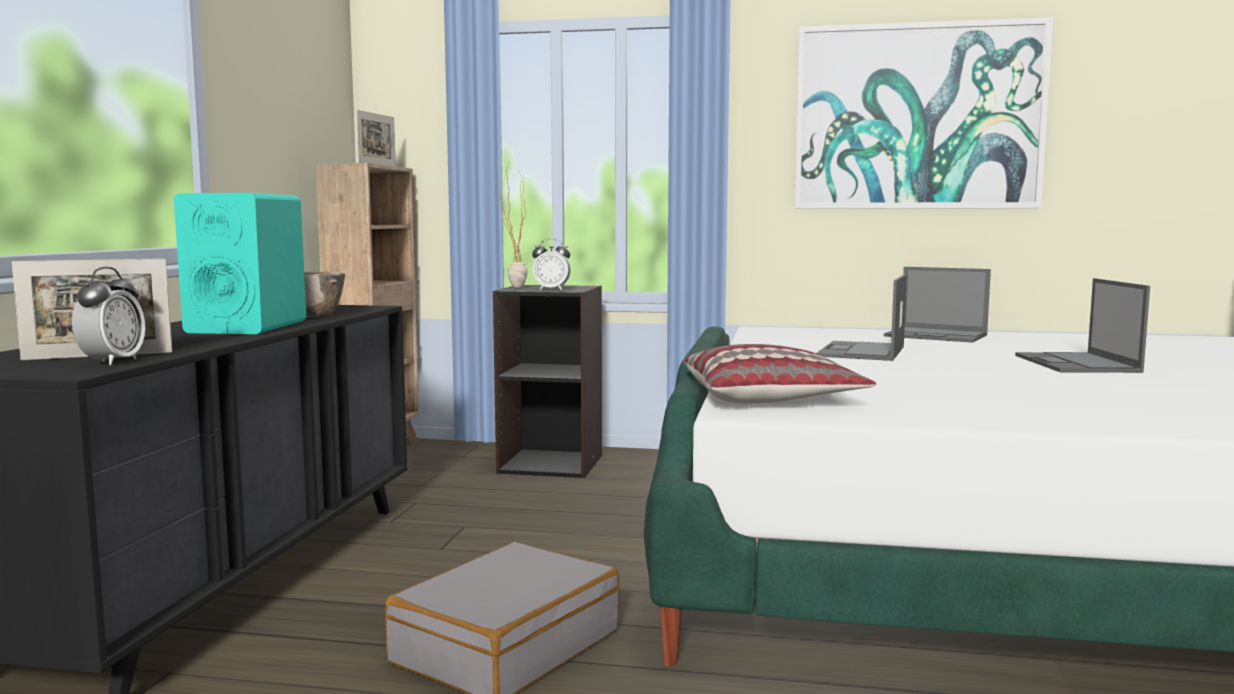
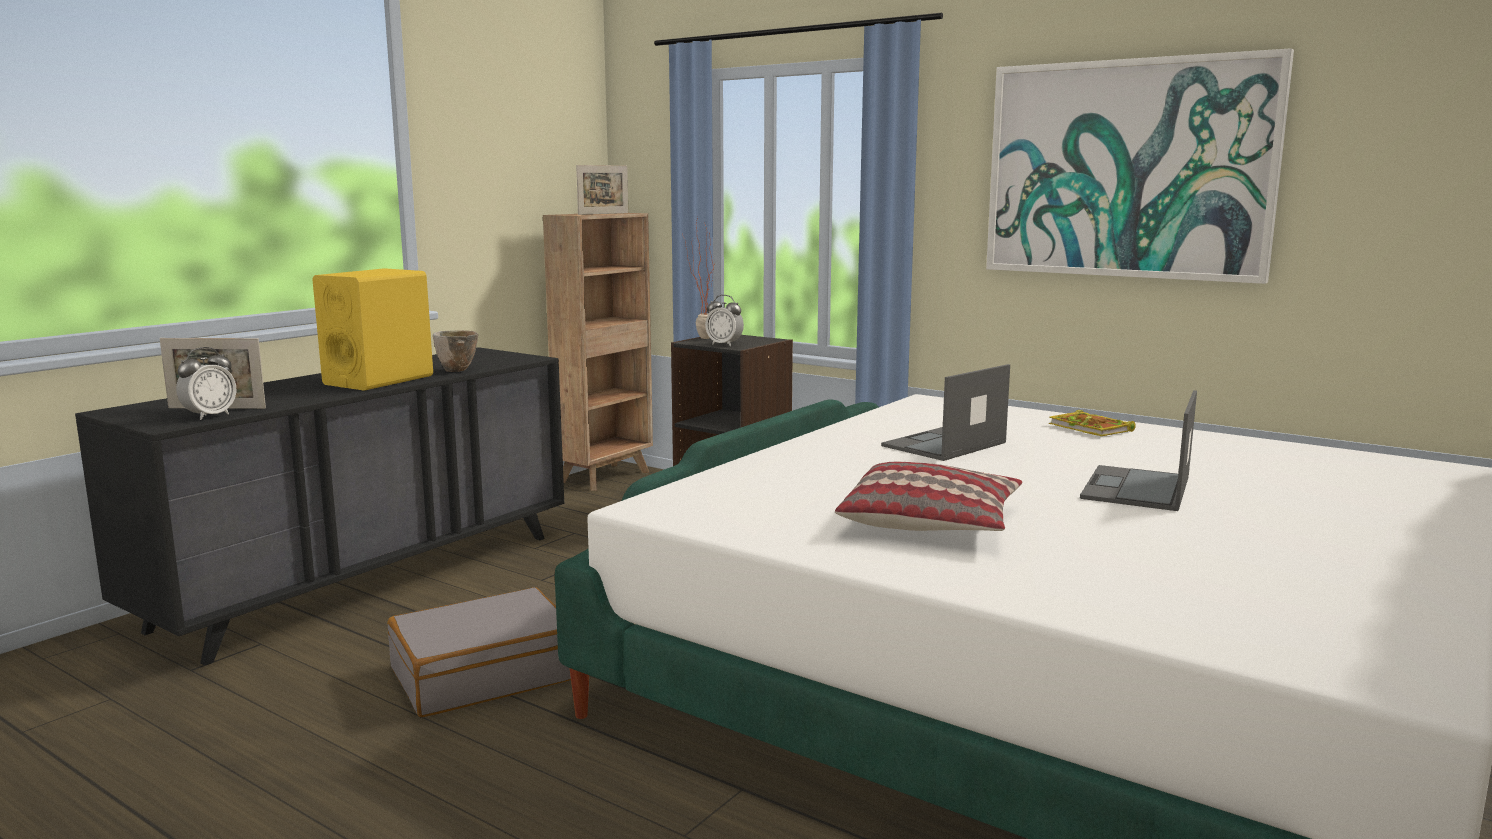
camera: 25 degrees right, 5 degrees up
turquoise speaker [174,193,306,334] -> yellow speaker [312,268,433,391]
pillow [683,344,877,403] -> pillow moved to [835,462,1022,531]
laptop [884,267,991,343] -> book [1049,410,1136,436]

